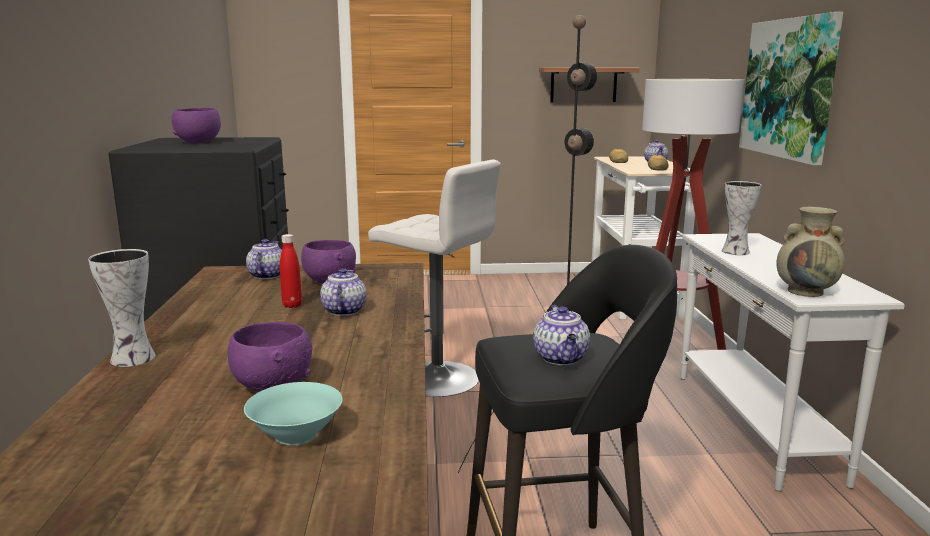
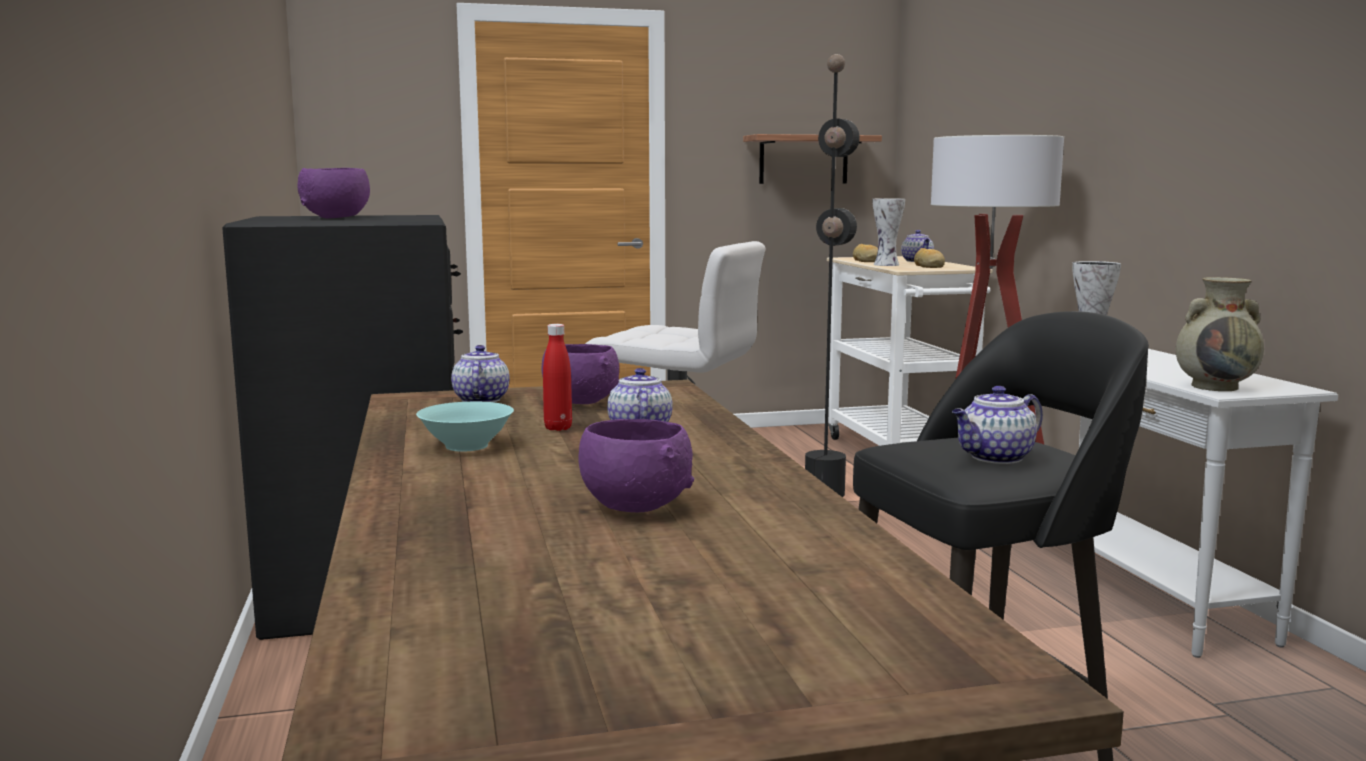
camera: 10 degrees left, 5 degrees down
vase [88,249,156,367] -> vase moved to [872,198,905,266]
turquoise bowl [244,382,343,445] -> turquoise bowl moved to [416,401,514,452]
teapot [533,305,590,365] -> teapot turned 75 degrees clockwise [952,386,1043,464]
picture [739,12,843,165] -> none

